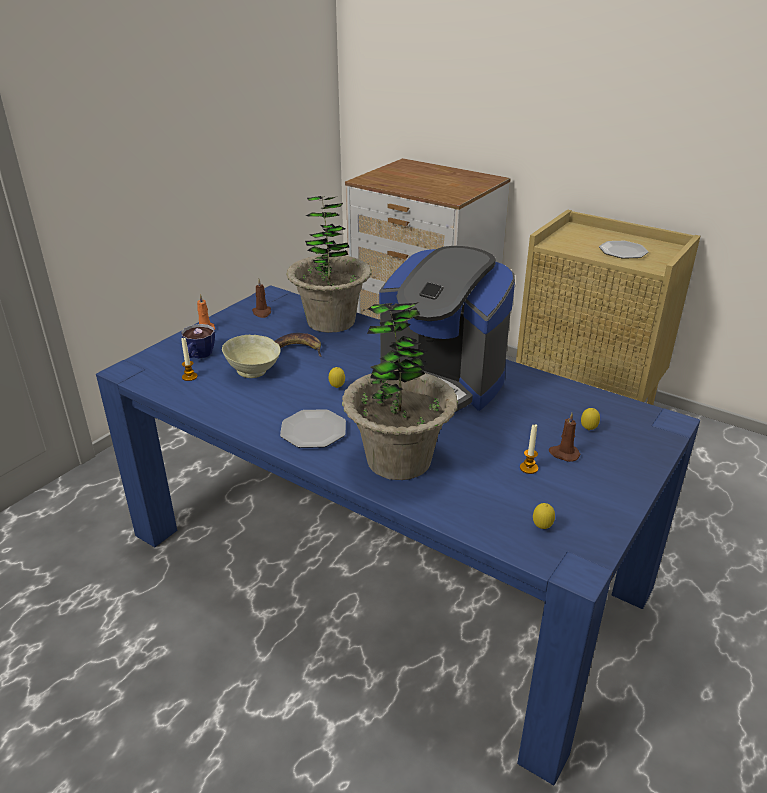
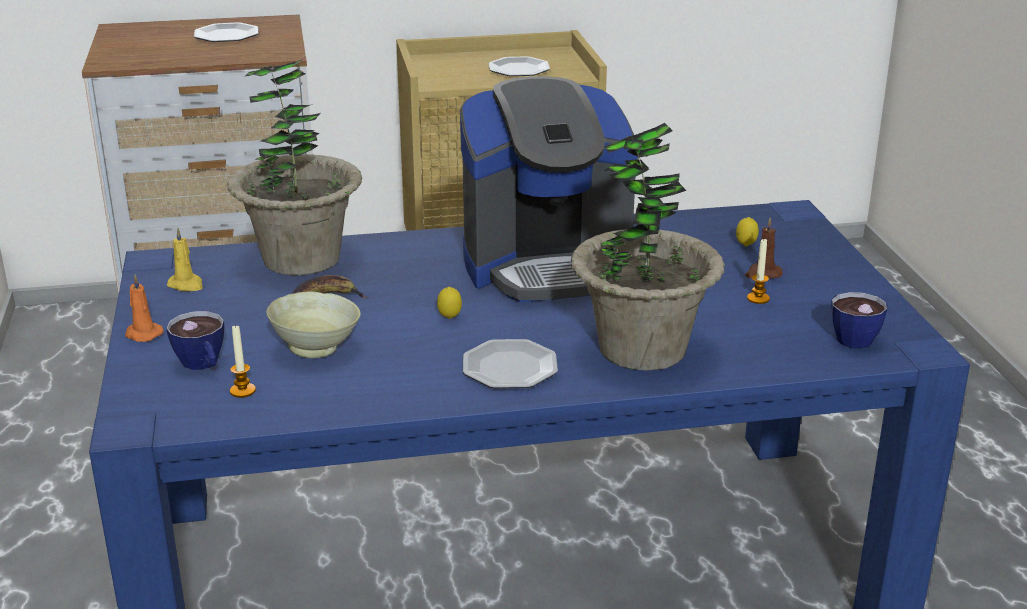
camera: 45 degrees left, 5 degrees down
brown candle [252,279,271,318] -> yellow candle [167,228,203,291]
lemon [533,503,555,529] -> cup [831,292,887,349]
none -> plate [194,22,258,42]

